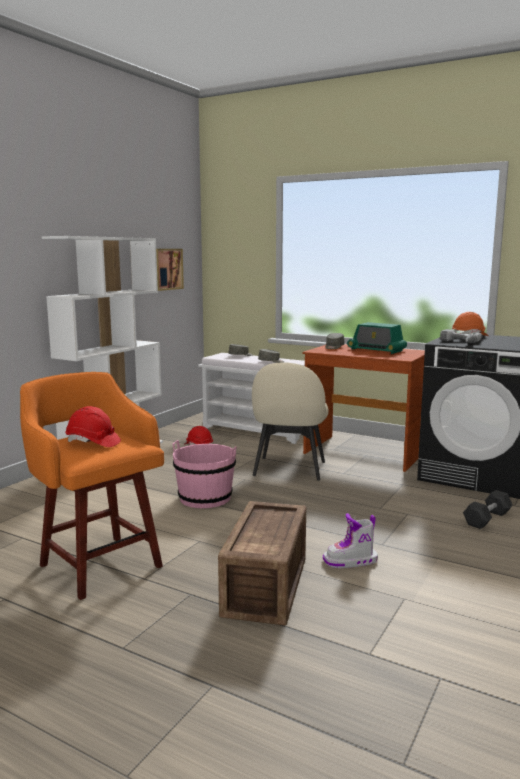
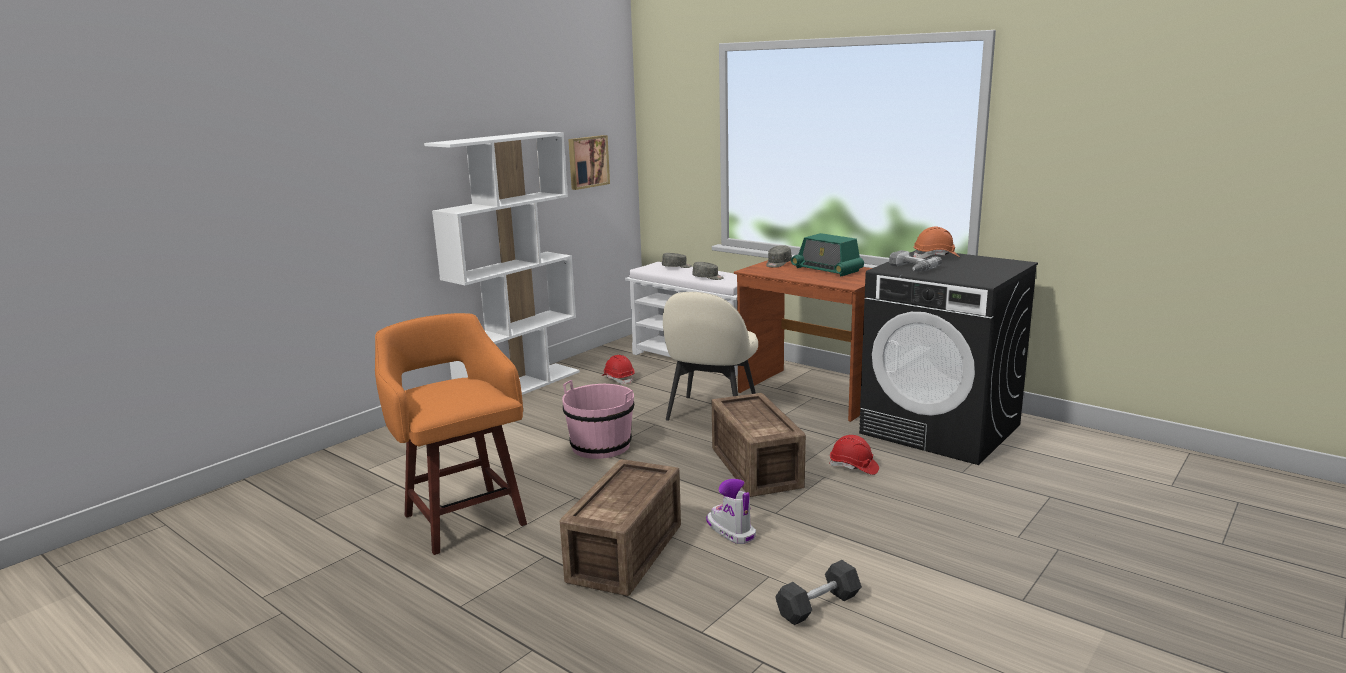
camera: 10 degrees right, 5 degrees up
red hard hat [66,406,121,447] -> red hard hat moved to [830,435,879,475]
boot [323,513,378,568] -> boot turned 60 degrees clockwise [706,479,756,544]
black dumbbell [463,490,513,529] -> black dumbbell moved to [775,560,862,625]
none -> crate [712,393,806,497]

